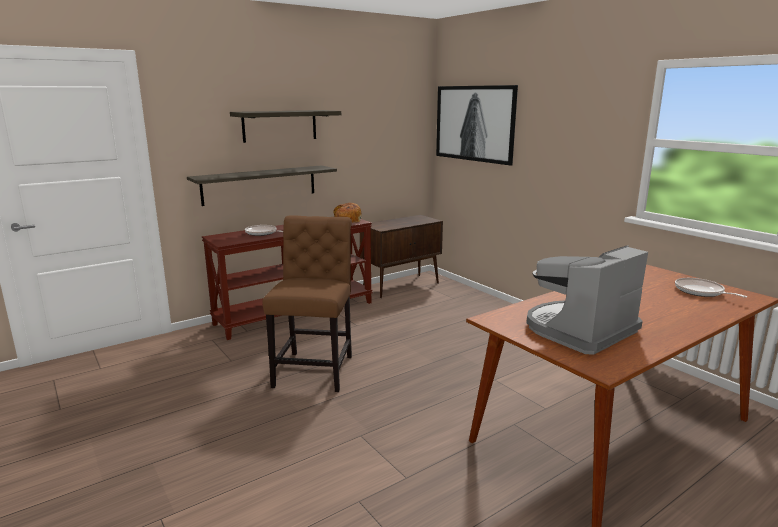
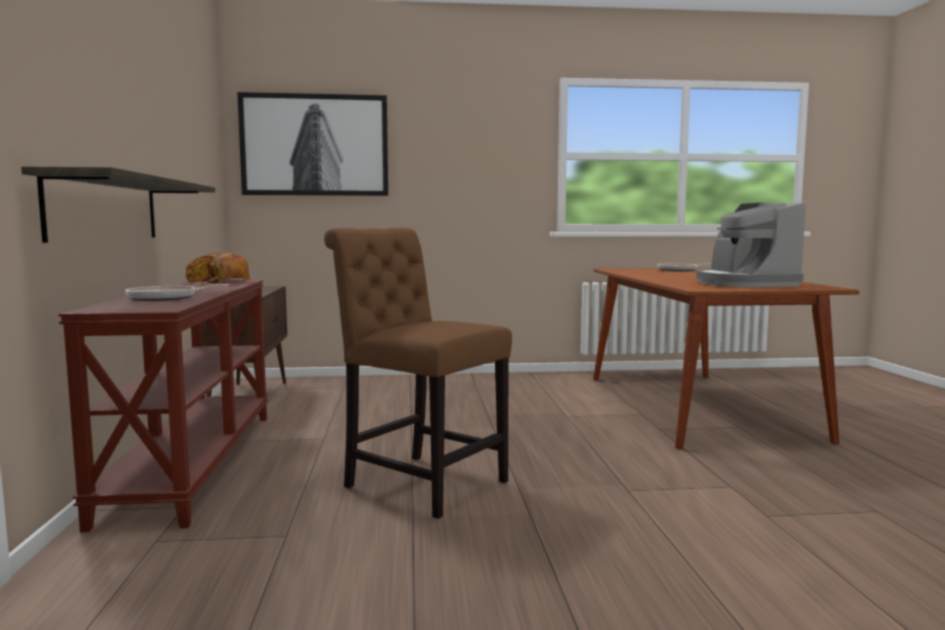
camera: 60 degrees left, 10 degrees down
shelf [230,110,341,143] -> none

